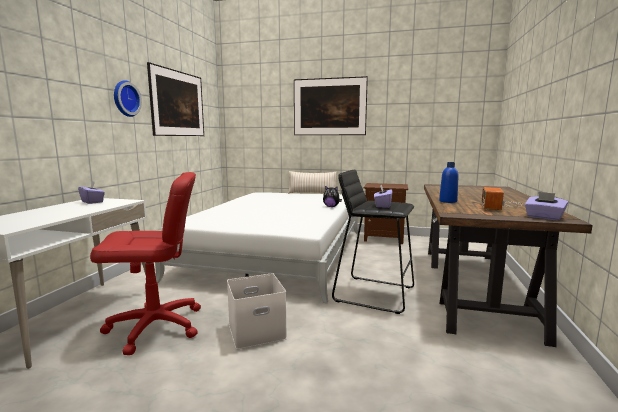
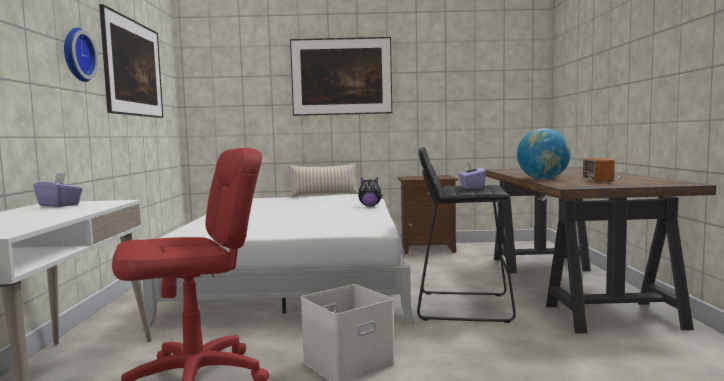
camera: 15 degrees left, 5 degrees down
blue bottle [439,162,459,203] -> globe [517,128,571,180]
purple tissue box [525,192,568,220] -> none

